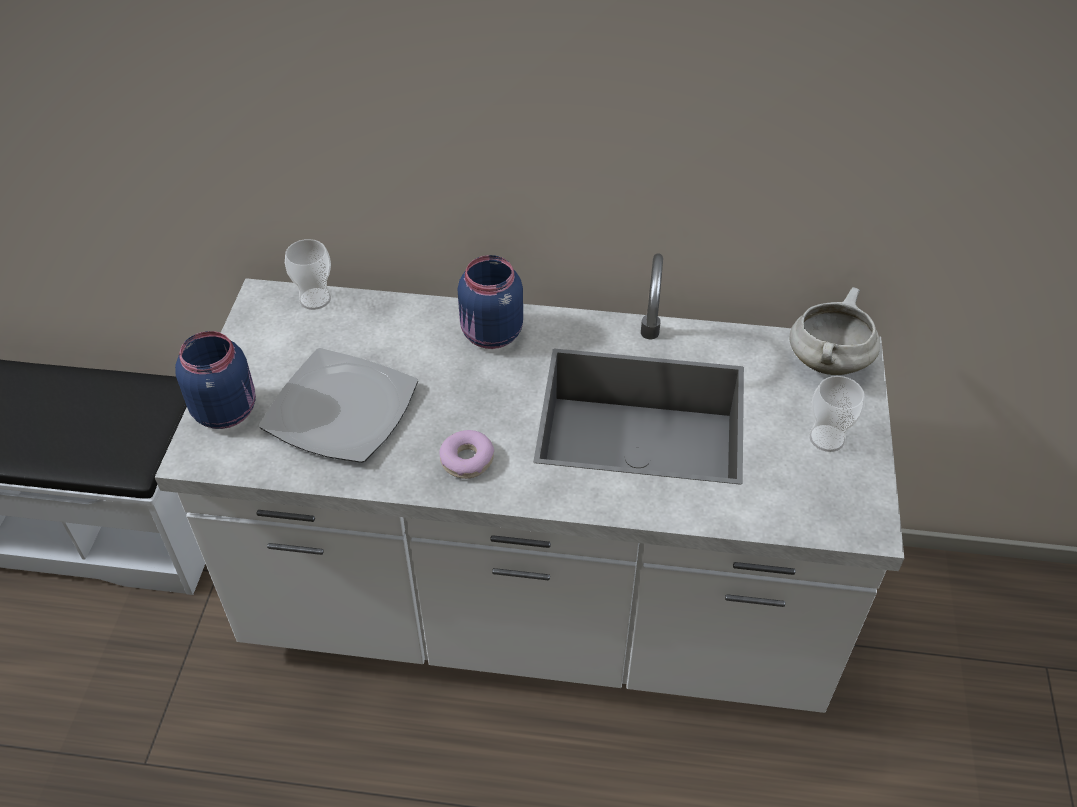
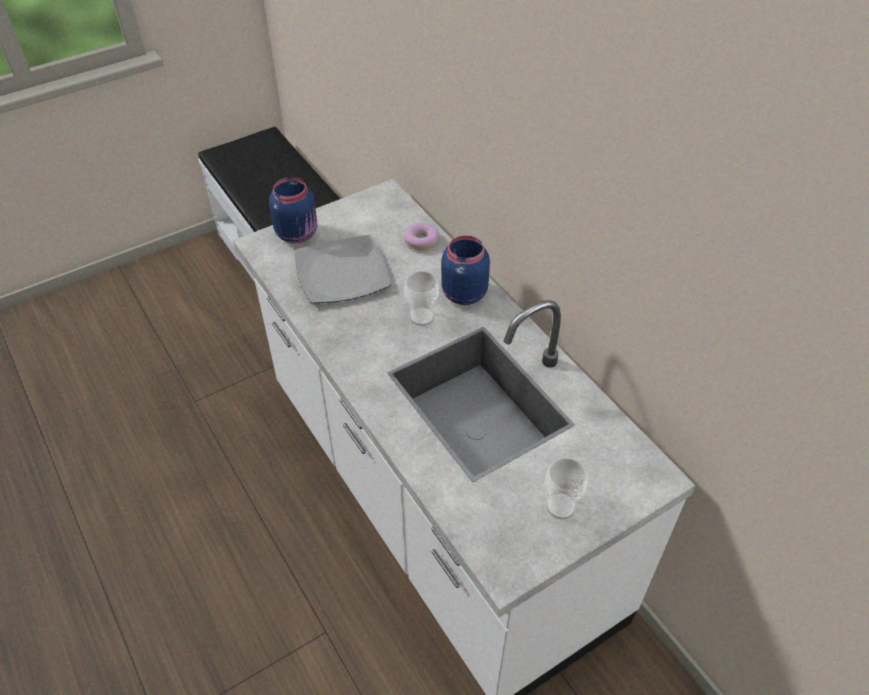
camera: 50 degrees right, 0 degrees up
cup [285,239,331,310] -> cup moved to [404,271,439,326]
donut [439,430,494,479] -> donut moved to [404,223,440,250]
white cooking pot [789,287,880,375] -> none

